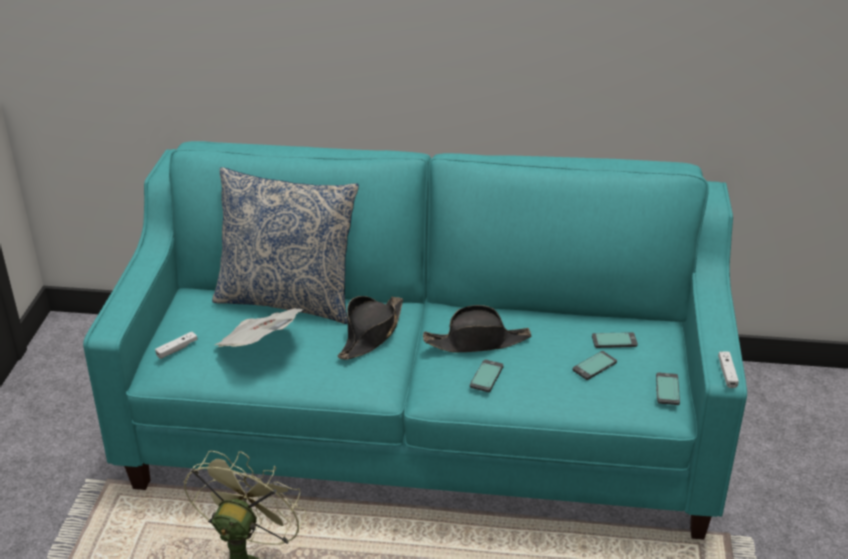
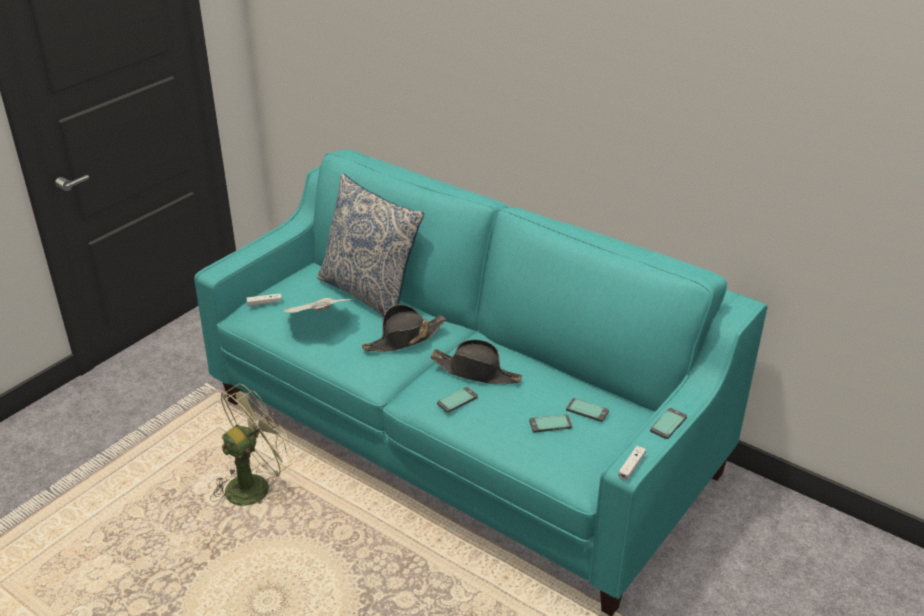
camera: 30 degrees right, 0 degrees up
phone [656,372,680,405] -> phone moved to [650,408,687,439]

